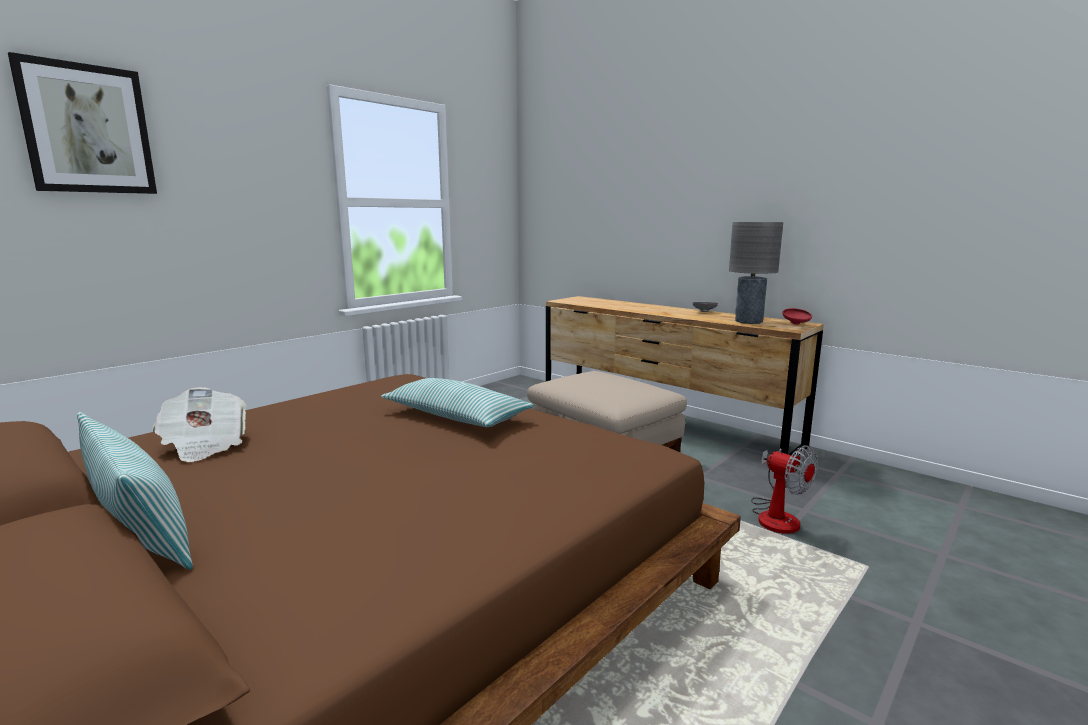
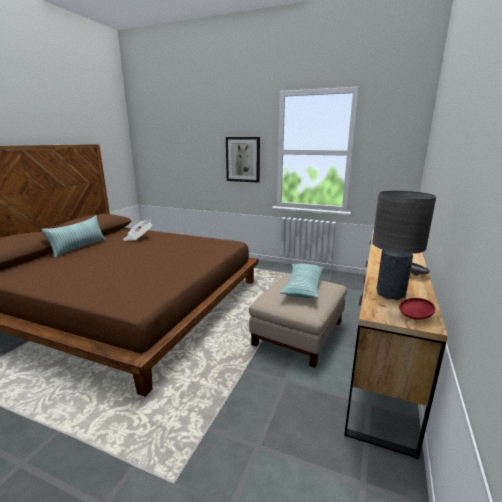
camera: 70 degrees right, 5 degrees up
picture [8,52,157,194] -> picture moved to [226,137,260,183]
pillow [381,378,534,427] -> pillow moved to [280,263,324,298]
fan [751,446,818,534] -> none

